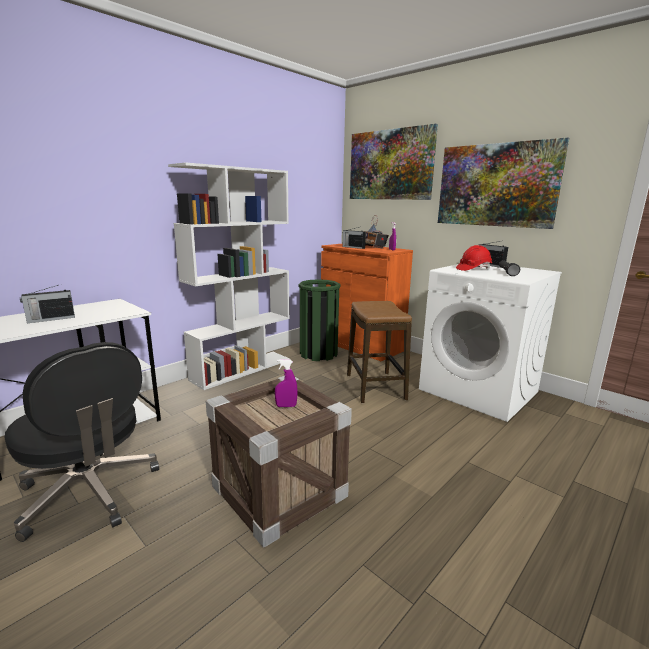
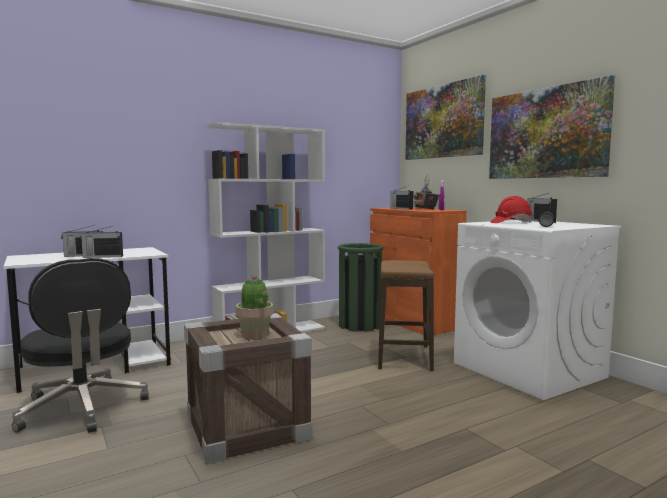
camera: 15 degrees right, 10 degrees down
purple spray bottle [275,359,298,407] -> potted plant [236,276,273,339]
none -> radio [80,226,123,258]

